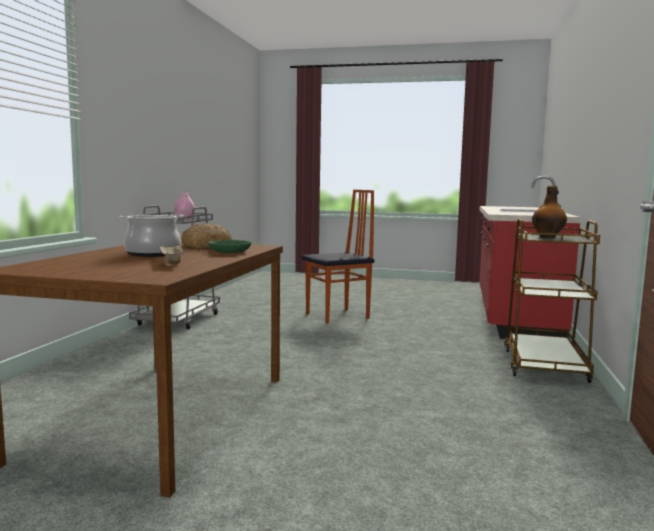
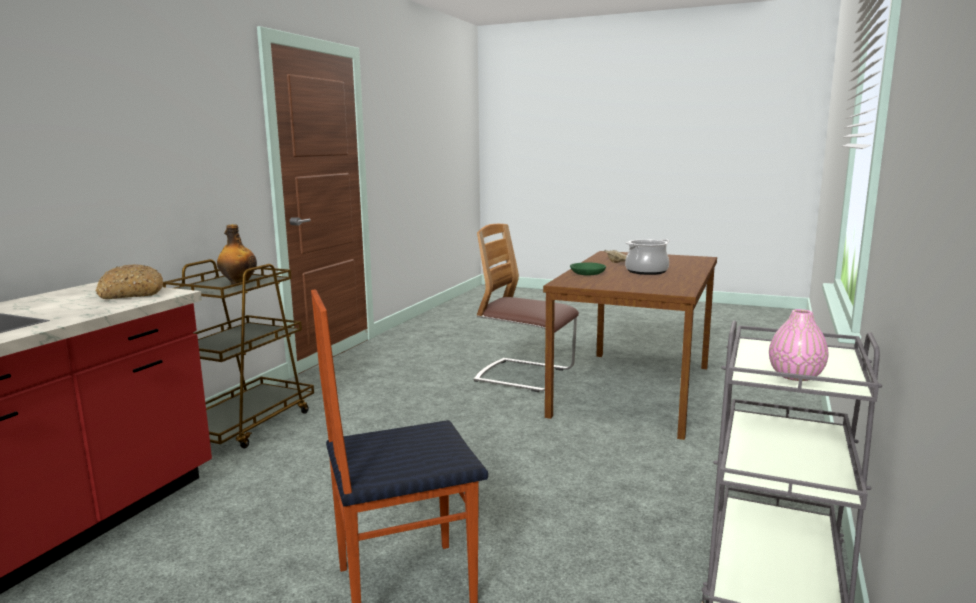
camera: 170 degrees left, 5 degrees up
bread [181,223,233,249] -> bread moved to [95,264,163,299]
none -> chair [473,224,579,392]

